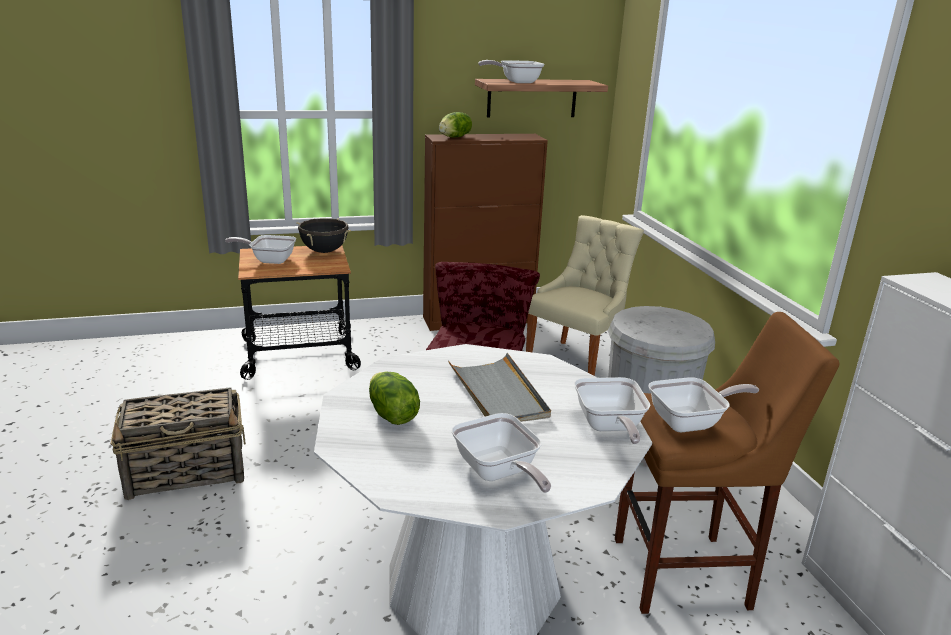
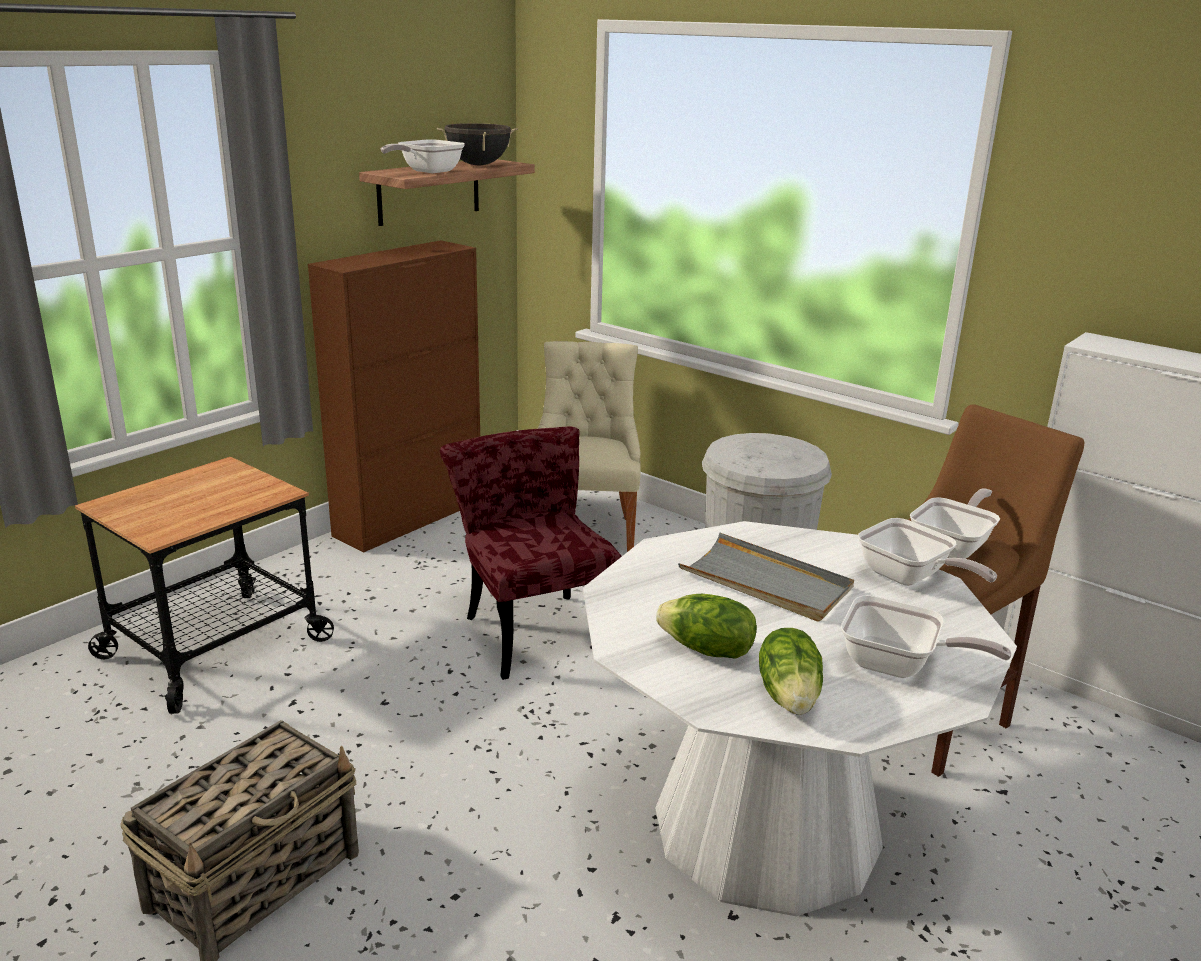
camera: 35 degrees left, 0 degrees up
frying pan [225,235,296,264] -> none
black cooking pot [296,218,351,253] -> black cooking pot moved to [437,123,518,165]
lettuce [439,112,472,137] -> lettuce moved to [759,628,823,715]

